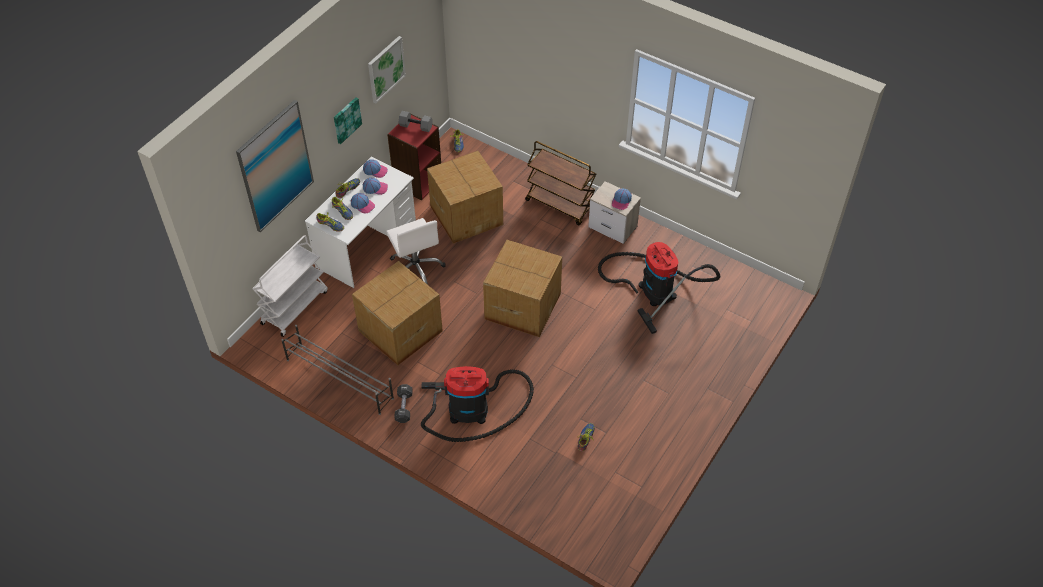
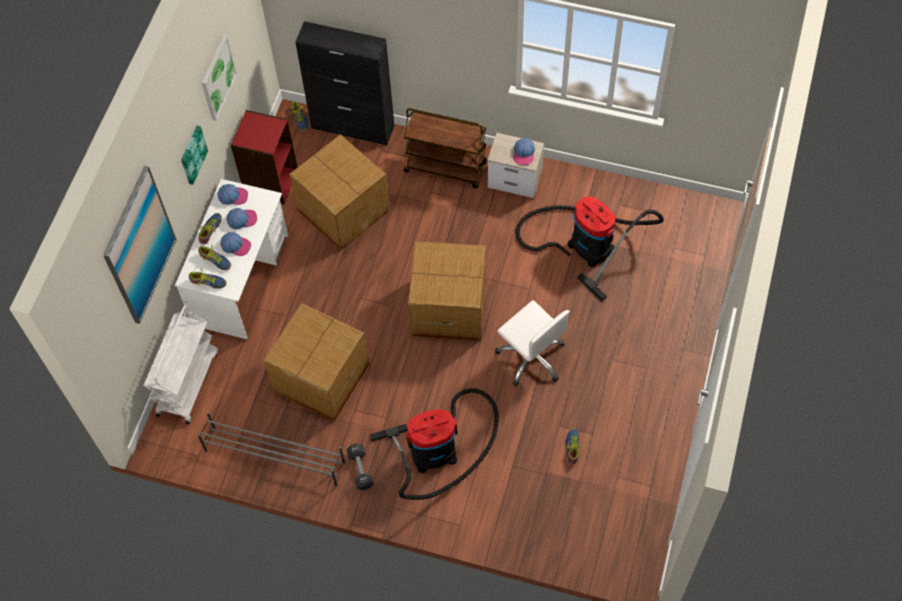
camera: 15 degrees left, 10 degrees up
white office chair [386,218,446,285] -> white office chair moved to [495,300,570,387]
grey dumbbell [399,111,433,132] -> none
none -> black cabinet [295,21,394,145]

